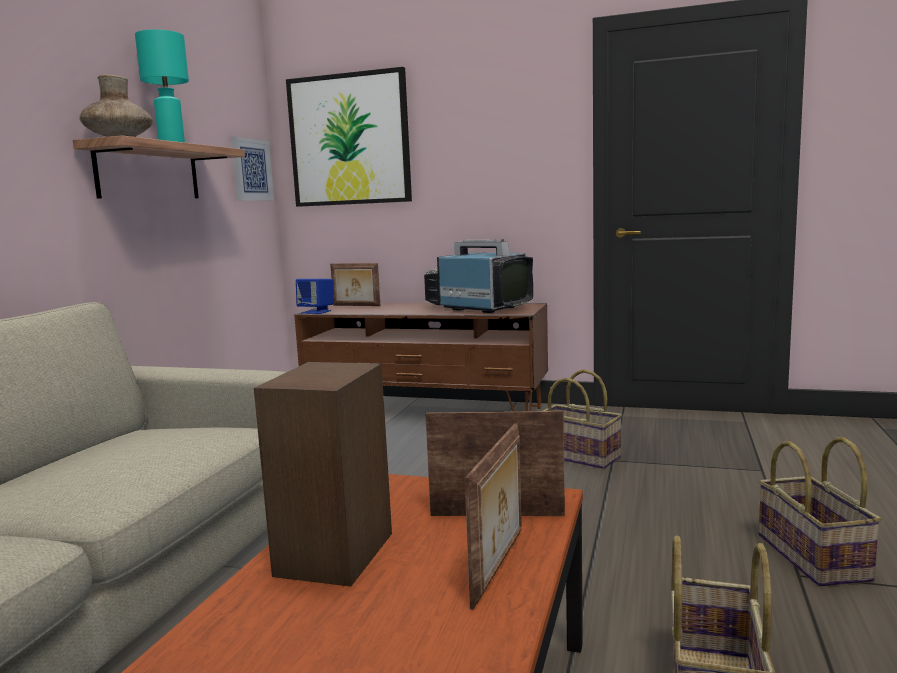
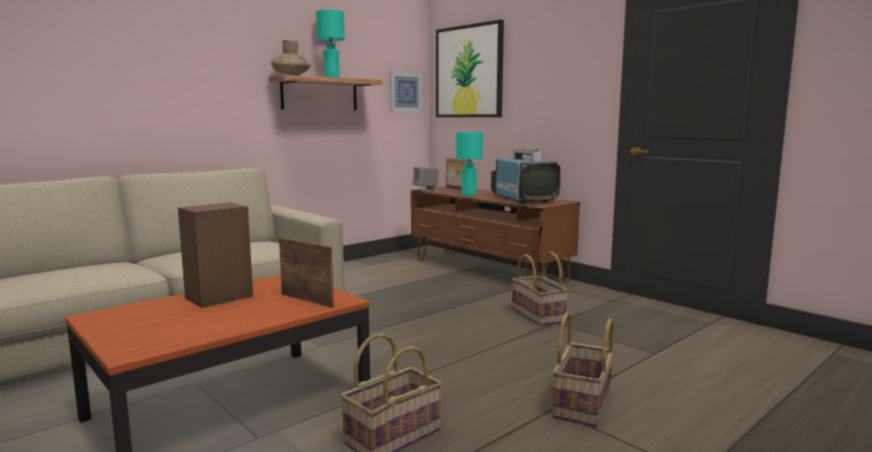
camera: 30 degrees right, 0 degrees up
blue speaker [296,279,334,314] -> grey speaker [413,166,439,191]
picture frame [465,423,522,610] -> none
none -> turquoise table lamp [456,132,483,196]

